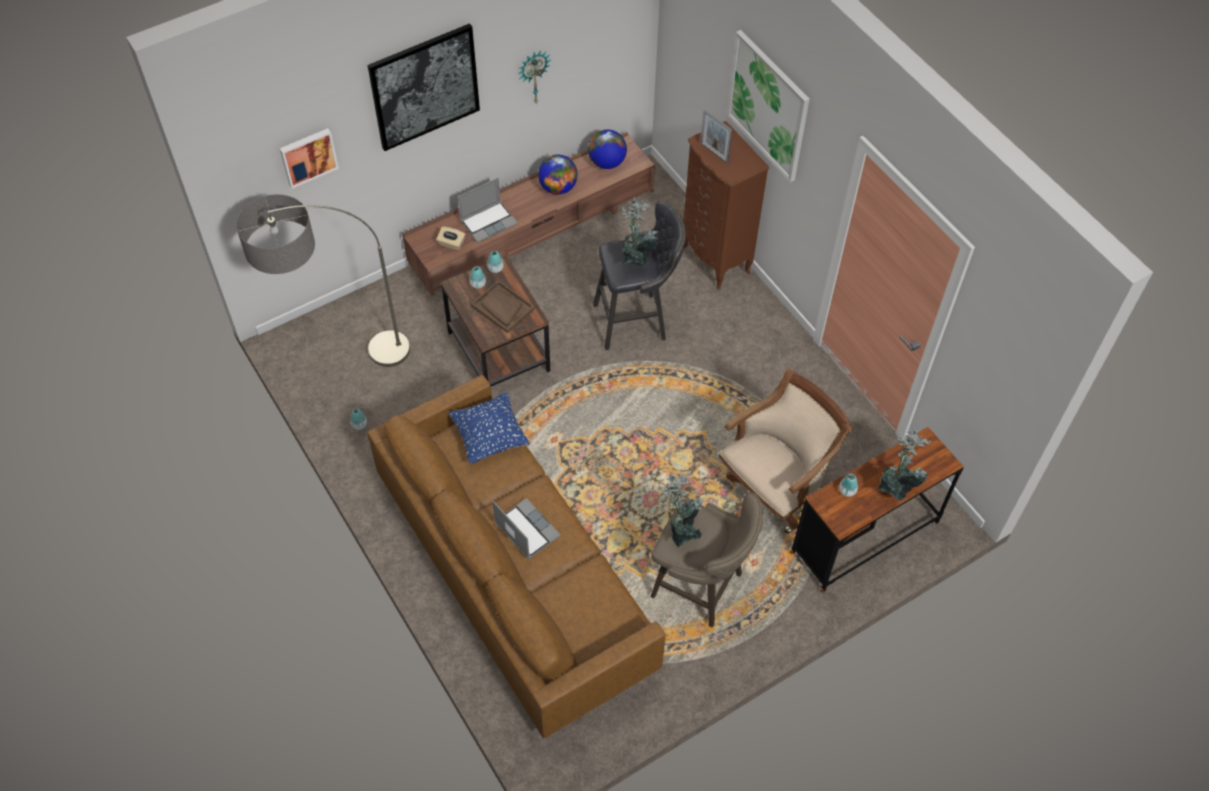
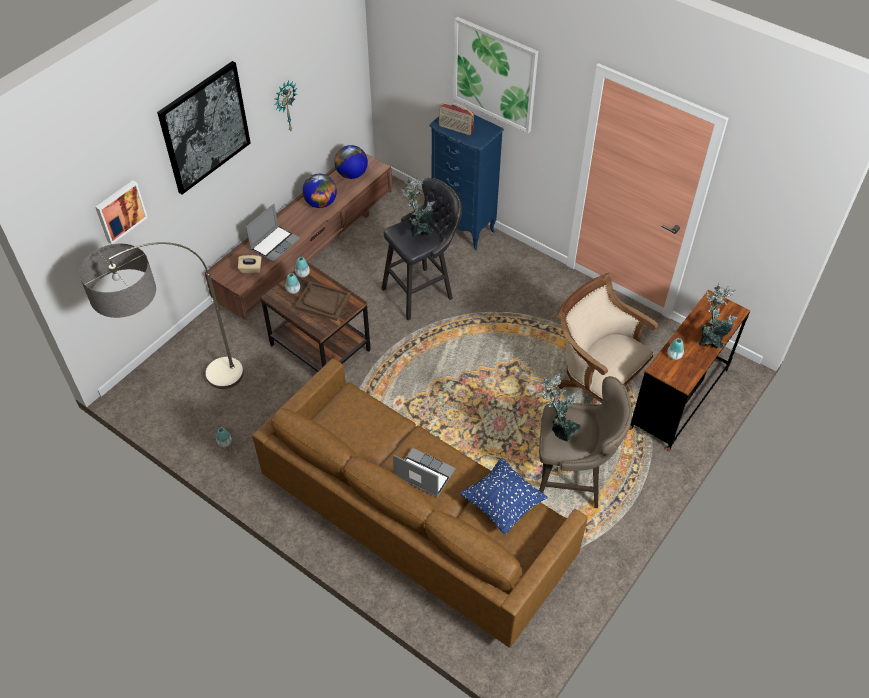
camera: 20 degrees left, 5 degrees down
blue pillow [449,393,530,464] -> blue pillow moved to [460,458,548,534]
brown dresser [683,121,769,290] -> blue dresser [429,105,504,250]
picture frame [700,110,732,163] -> radio [439,102,474,135]
office chair [718,368,853,533] -> office chair turned 75 degrees counterclockwise [557,272,658,406]

